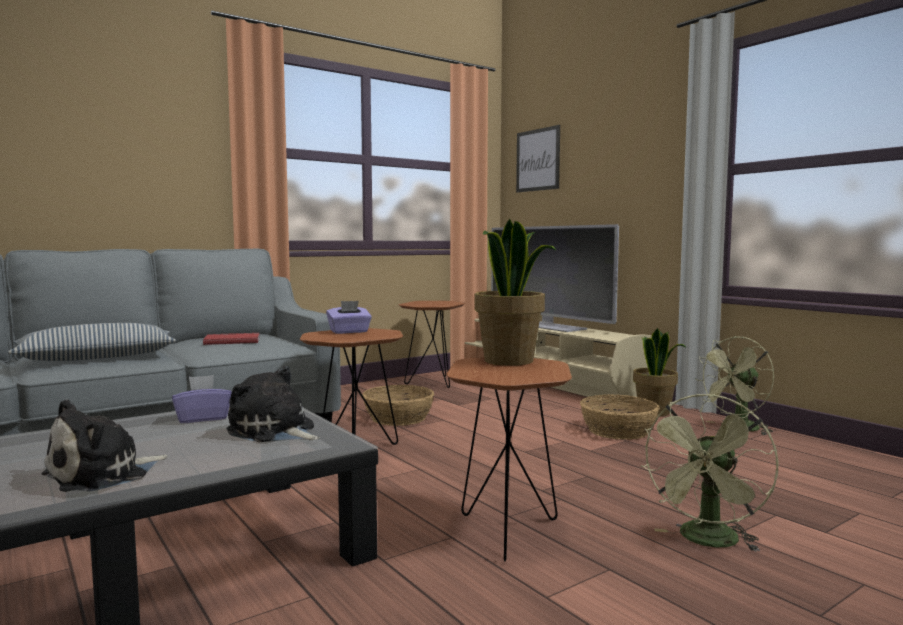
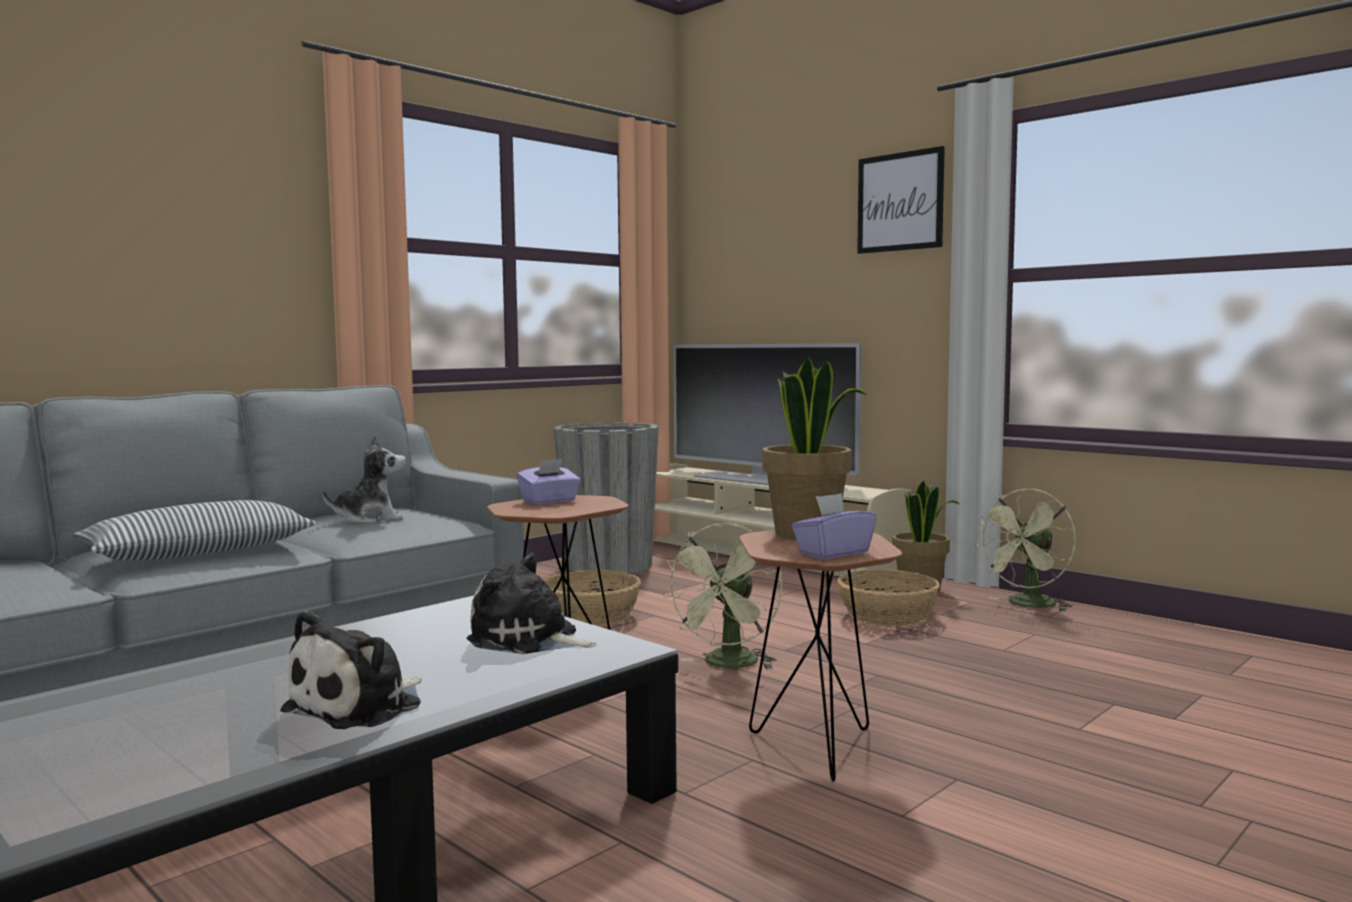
camera: 10 degrees left, 0 degrees up
purple tissue box [172,375,232,423] -> purple tissue box moved to [792,493,877,559]
red book [203,333,260,345] -> plush toy [322,435,406,524]
brown side table [399,301,465,388] -> grey planter [553,422,659,574]
picture [516,125,560,192] -> picture moved to [857,146,945,254]
green fan [640,394,778,552] -> green fan moved to [664,523,782,669]

